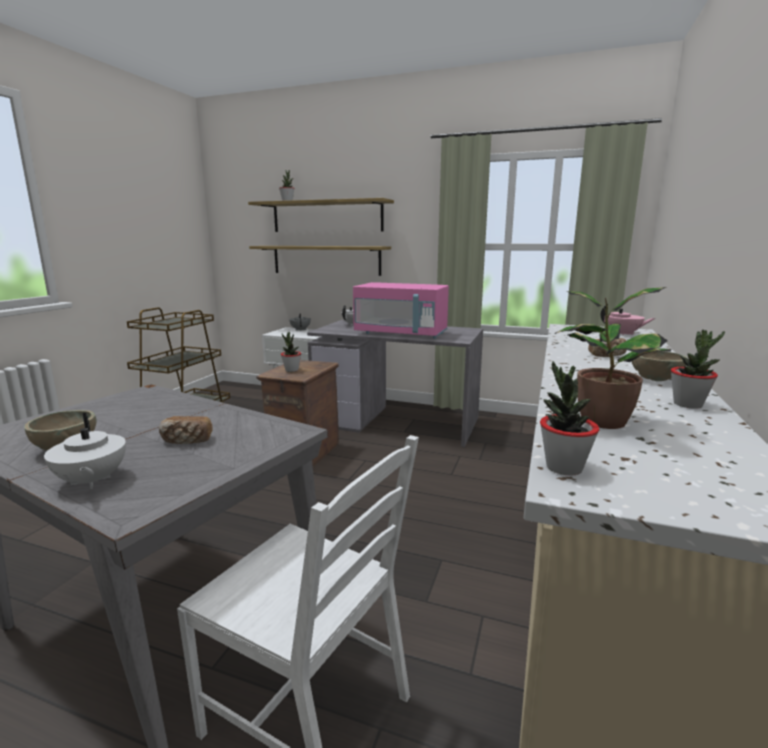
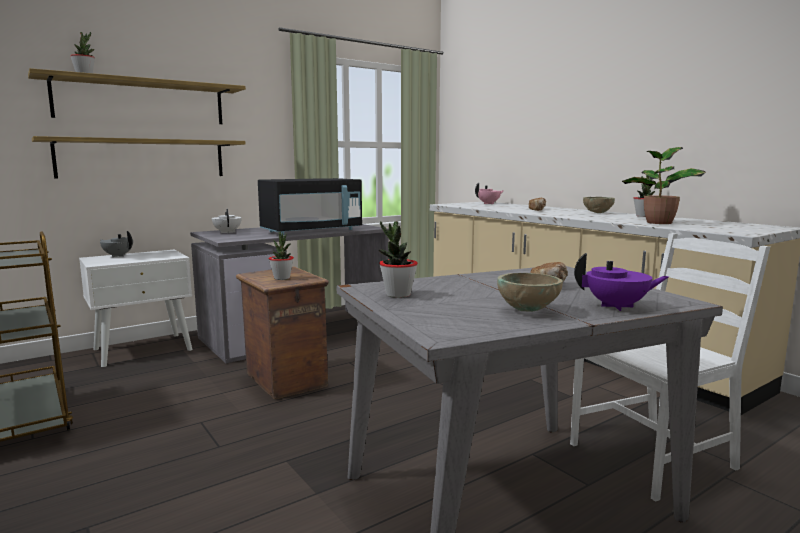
camera: 55 degrees left, 5 degrees down
white teapot [44,413,126,489] -> purple teapot [574,253,669,311]
pink microwave [353,282,449,339] -> black microwave [258,178,362,235]
potted plant [540,361,599,476] -> potted plant moved to [379,221,418,298]

